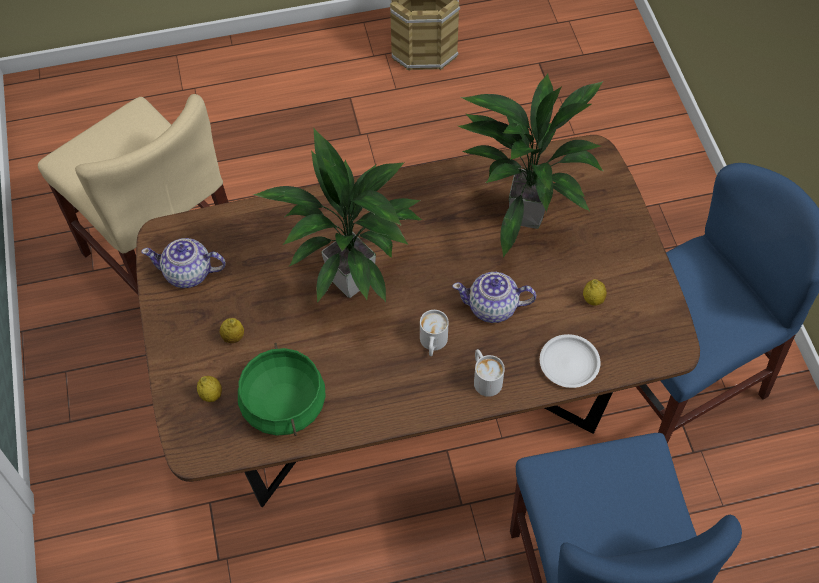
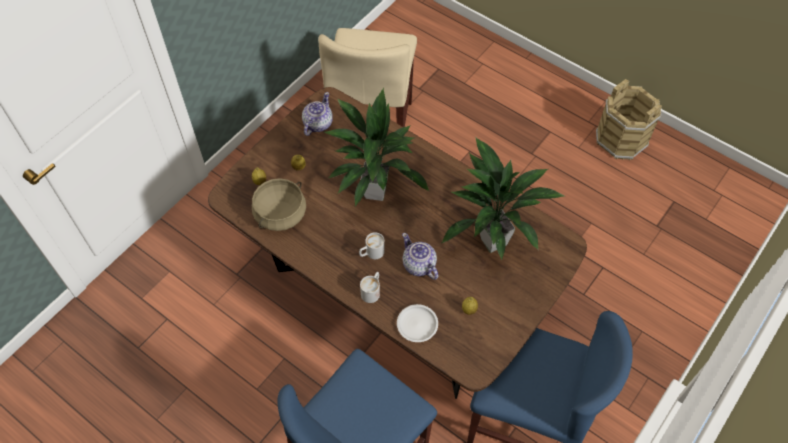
camera: 50 degrees right, 0 degrees up
teapot [141,238,226,288] -> teapot turned 60 degrees clockwise [302,92,333,136]
green cooking pot [238,343,326,436] -> beige cooking pot [252,178,306,231]

